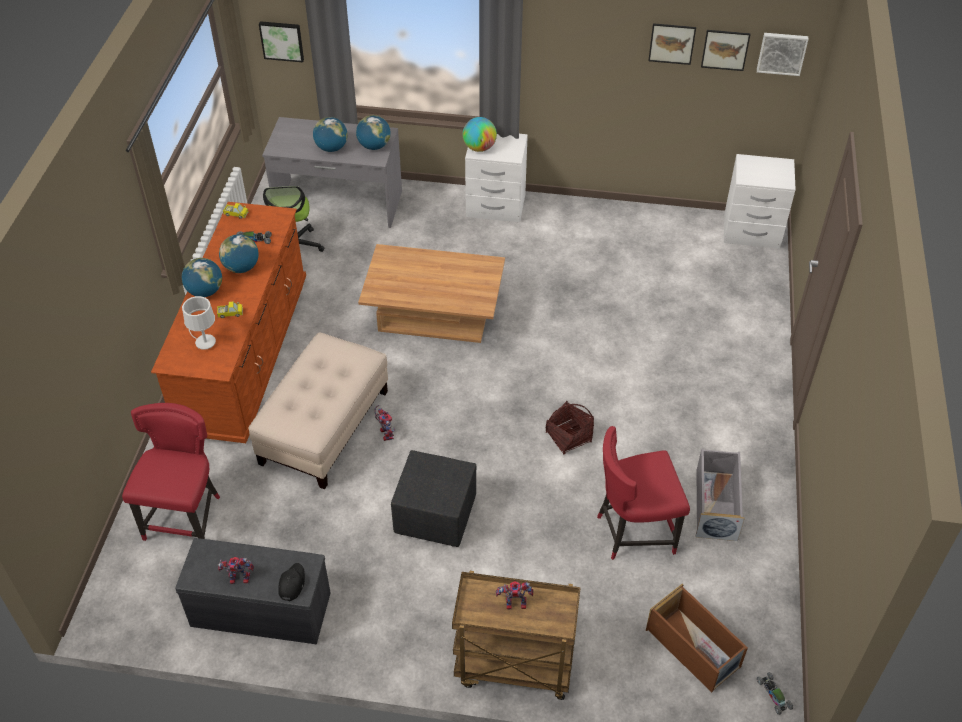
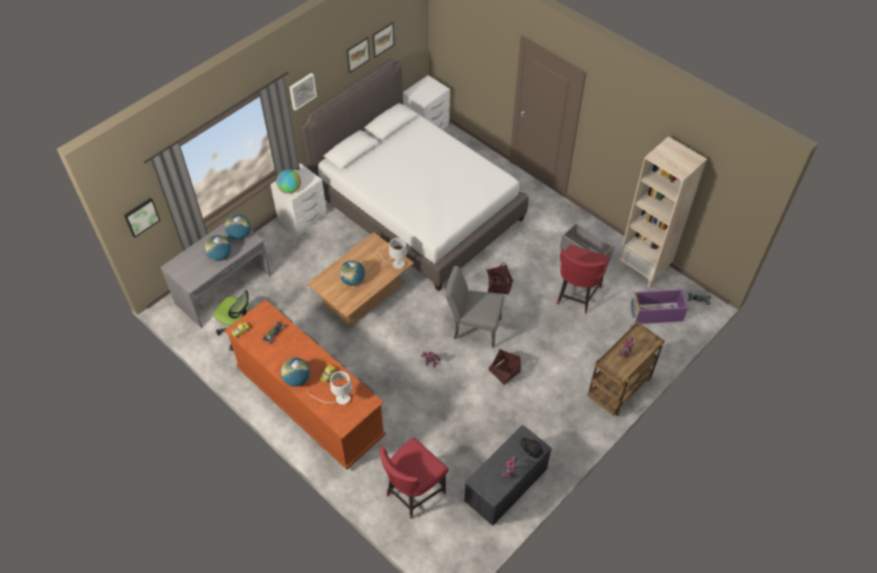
camera: 55 degrees left, 5 degrees up
red chair [122,403,220,541] -> red chair turned 90 degrees counterclockwise [380,437,448,519]
globe [219,234,259,273] -> globe moved to [339,260,365,286]
beige ottoman [248,332,388,489] -> none
black ottoman [391,450,476,547] -> basket [489,349,521,385]
brown storage box [646,584,748,693] -> purple storage box [629,289,688,324]
picture [757,33,808,76] -> picture moved to [289,73,317,111]
none -> white bed [301,59,529,291]
none -> white table lamp [377,238,407,269]
none -> grey chair [445,266,504,348]
none -> beige bookcase [619,136,707,288]

